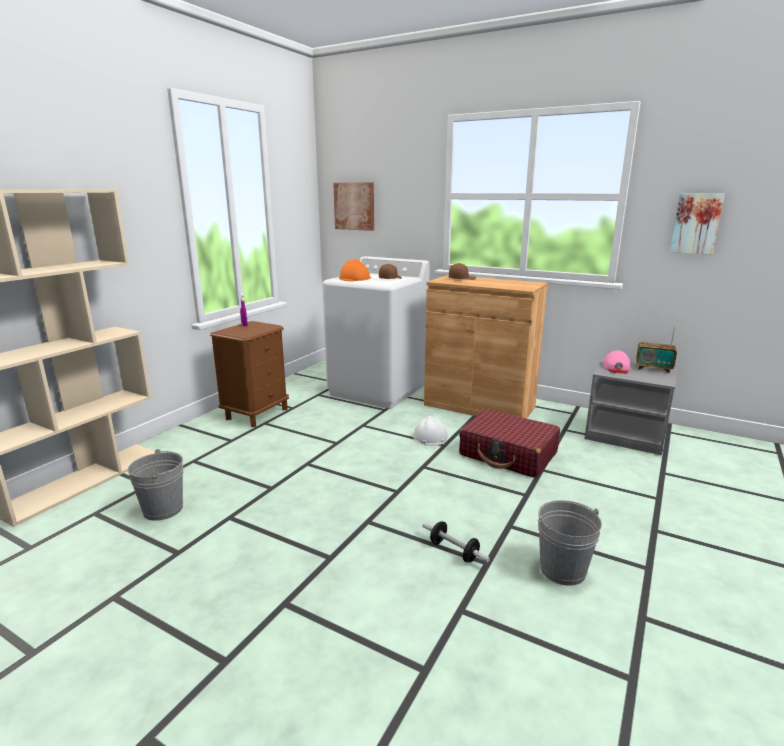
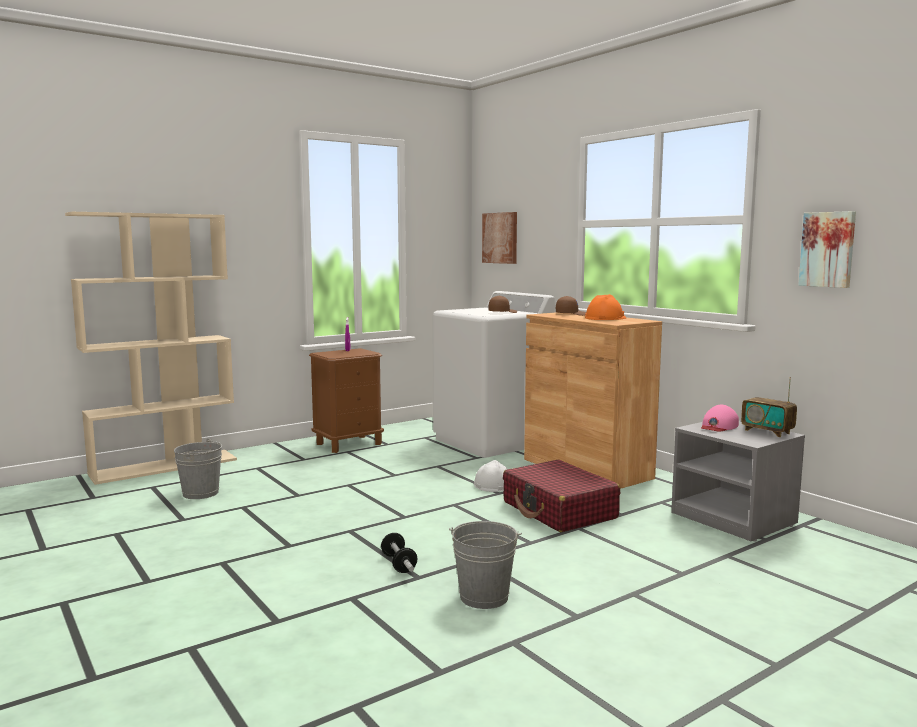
camera: 25 degrees right, 10 degrees down
orange hard hat [339,259,371,281] -> orange hard hat moved to [585,294,626,320]

